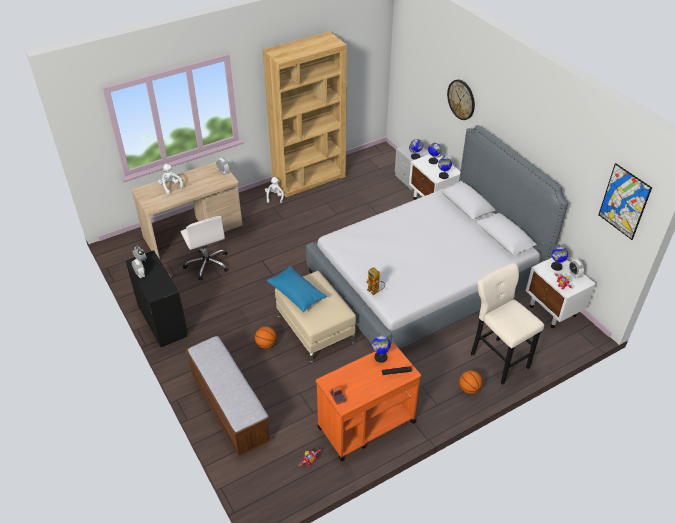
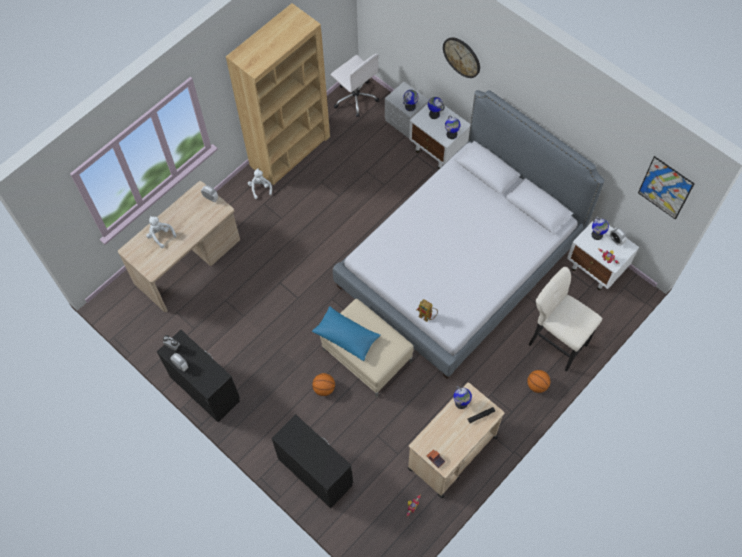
camera: 15 degrees left, 20 degrees up
white office chair [180,216,228,280] -> white office chair moved to [331,54,379,117]
bench [186,336,271,457] -> black dresser [271,414,353,508]
orange cart [316,343,421,461] -> beige cart [408,382,505,498]

